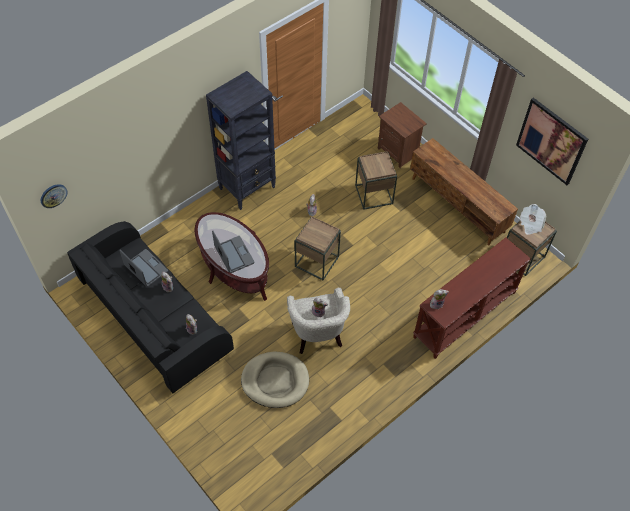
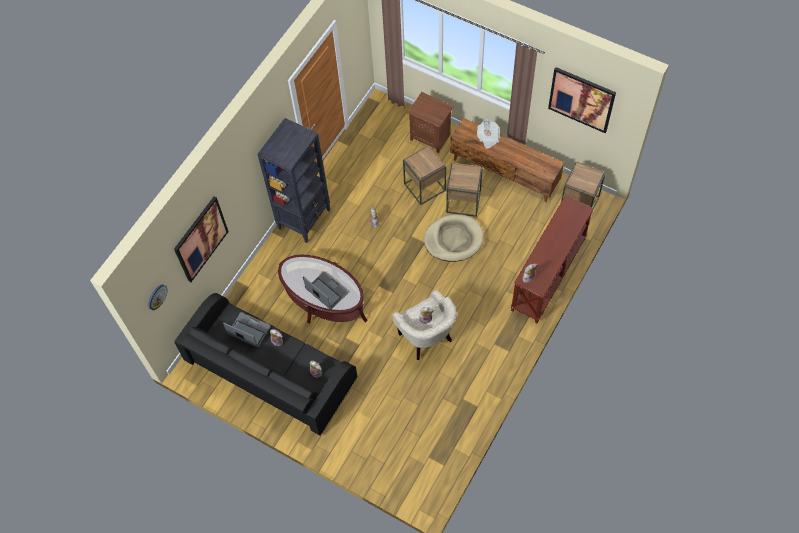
camera: 15 degrees left, 5 degrees up
beige dog bed [241,351,309,408] -> beige dog bed moved to [424,214,484,262]
brown side table [295,216,341,280] -> brown side table moved to [446,163,483,217]
newspaper [520,204,547,235] -> newspaper moved to [477,119,500,149]
none -> picture [174,196,229,282]

